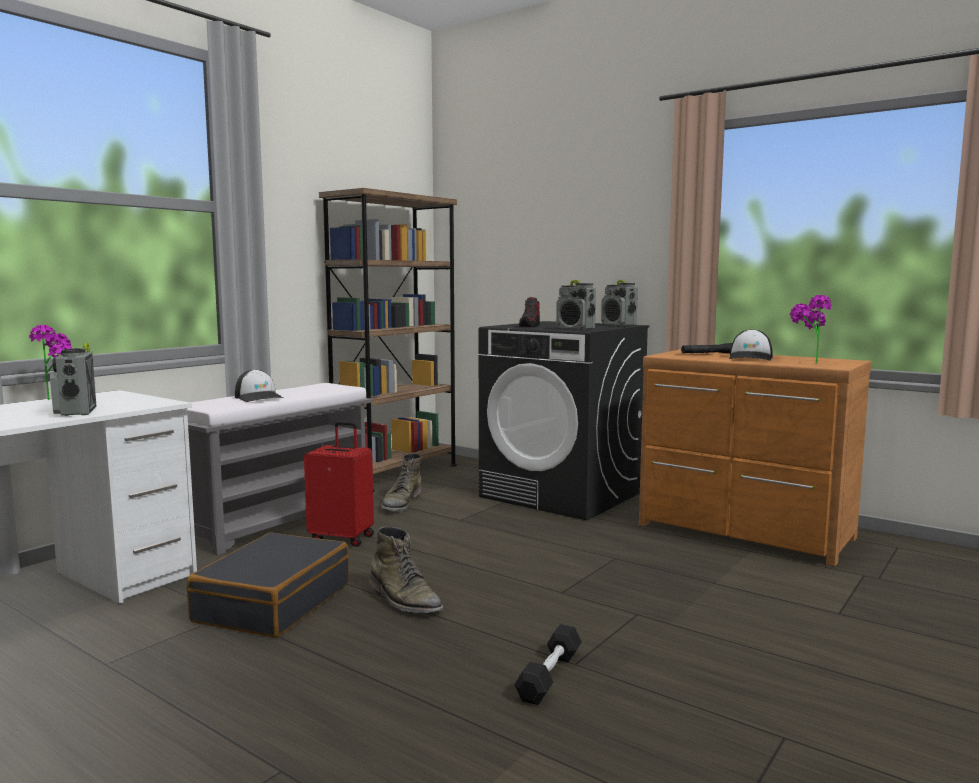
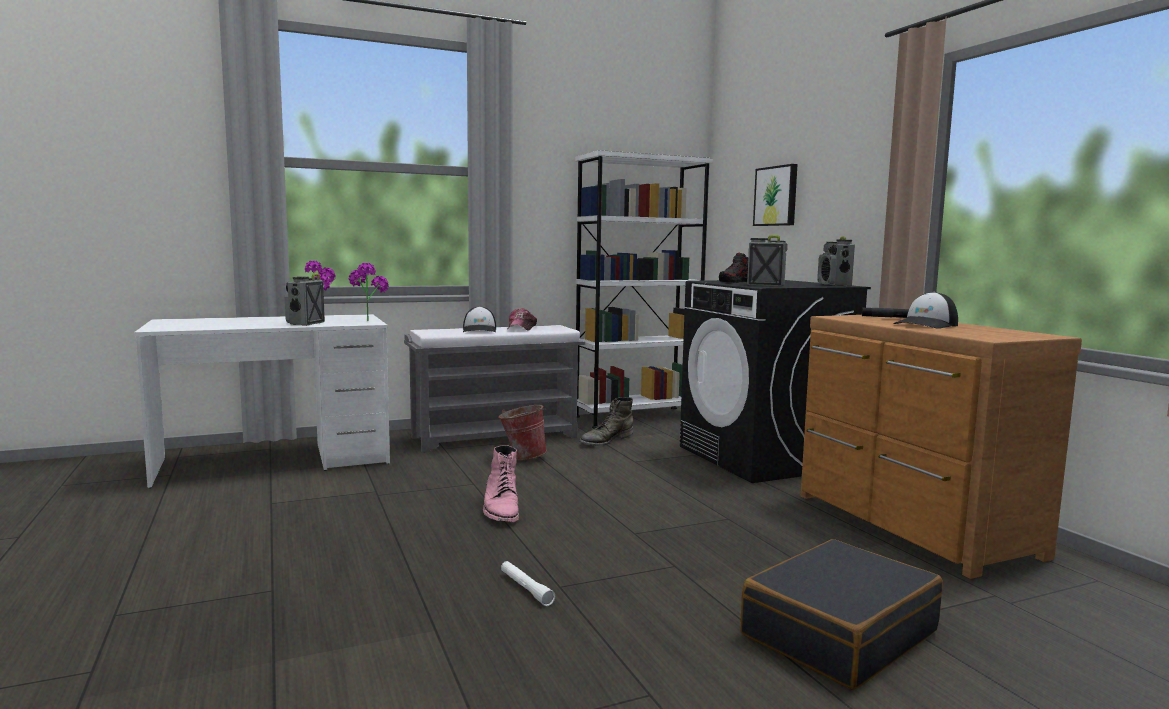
camera: 30 degrees right, 0 degrees up
black suitcase [187,532,349,638] -> black suitcase moved to [741,539,943,690]
red suitcase [304,421,374,547] -> bucket [498,405,547,460]
brown bookcase [319,188,457,492] -> white bookcase [575,150,713,429]
green boot [369,526,443,613] -> pink boot [483,445,519,522]
black dumbbell [515,624,582,705] -> white flashlight [501,561,555,606]
radio [556,280,596,330] -> radio turned 135 degrees clockwise [746,235,788,287]
potted plant [790,295,832,363] -> potted plant moved to [348,263,389,321]
none -> cap [507,308,537,331]
none -> picture [753,164,798,226]

